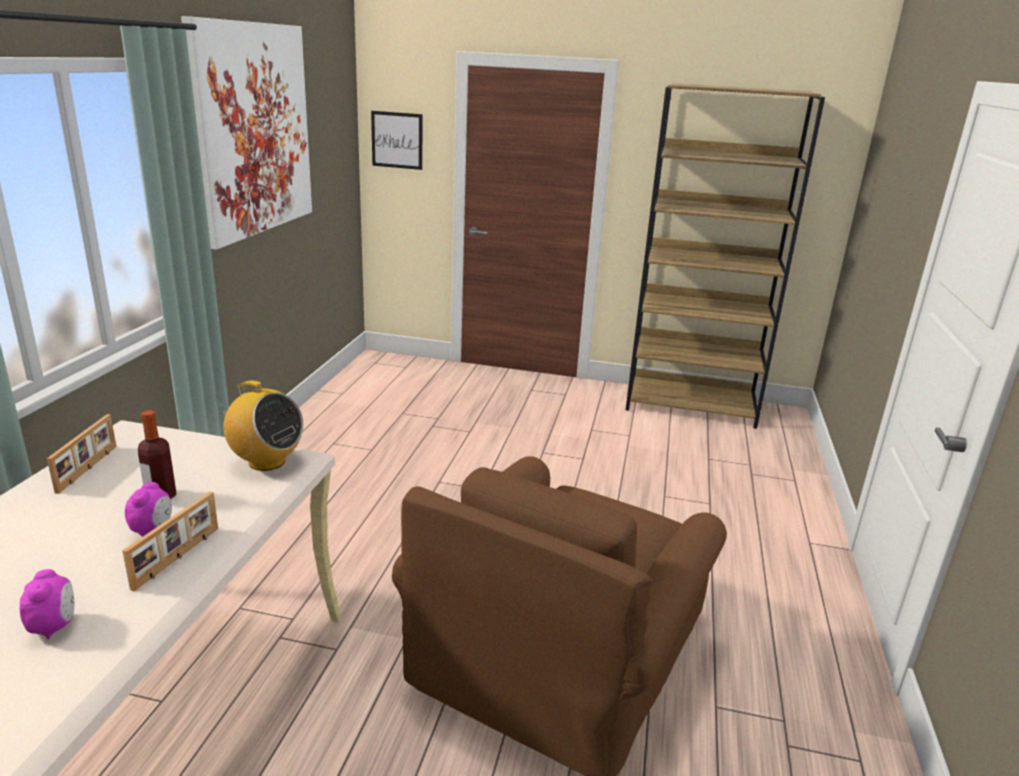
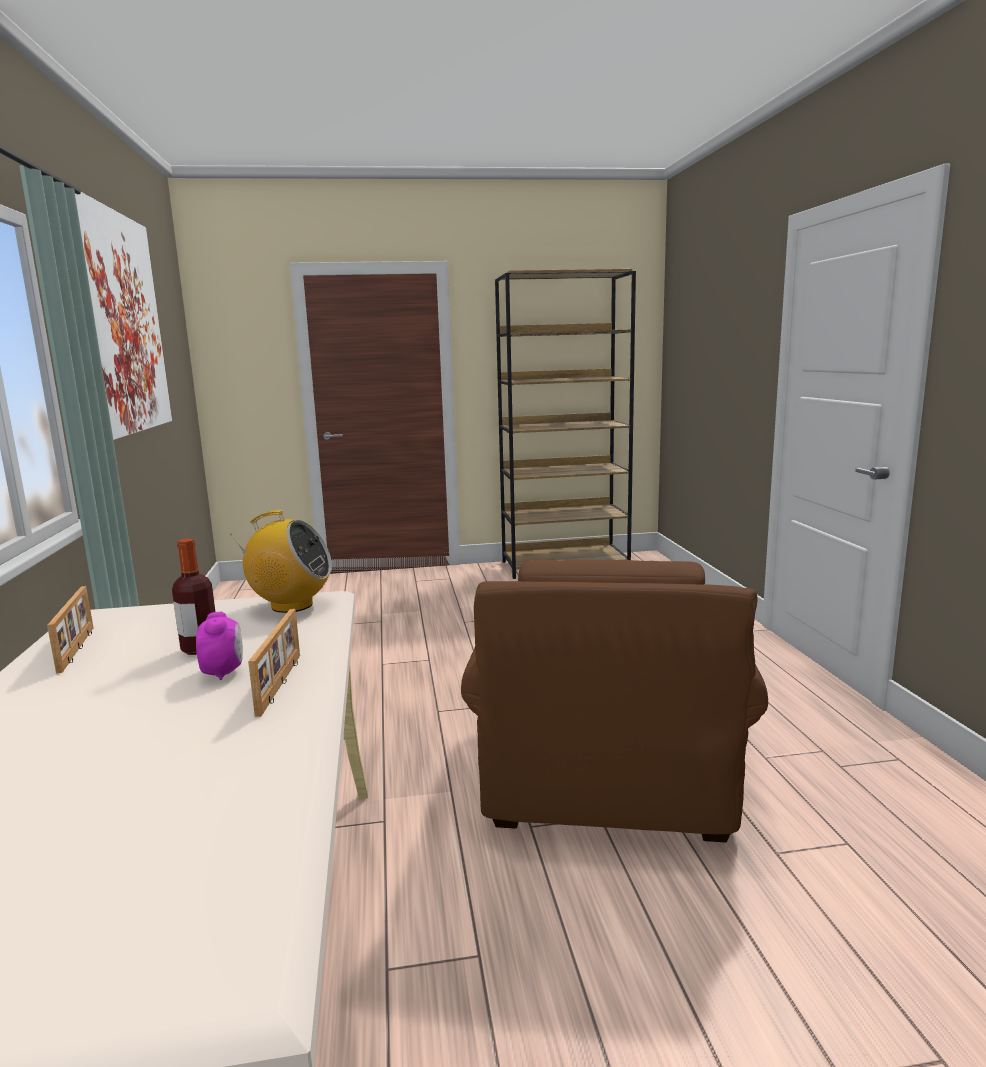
camera: 20 degrees left, 10 degrees down
alarm clock [20,569,74,639] -> none
picture [371,111,422,170] -> none

